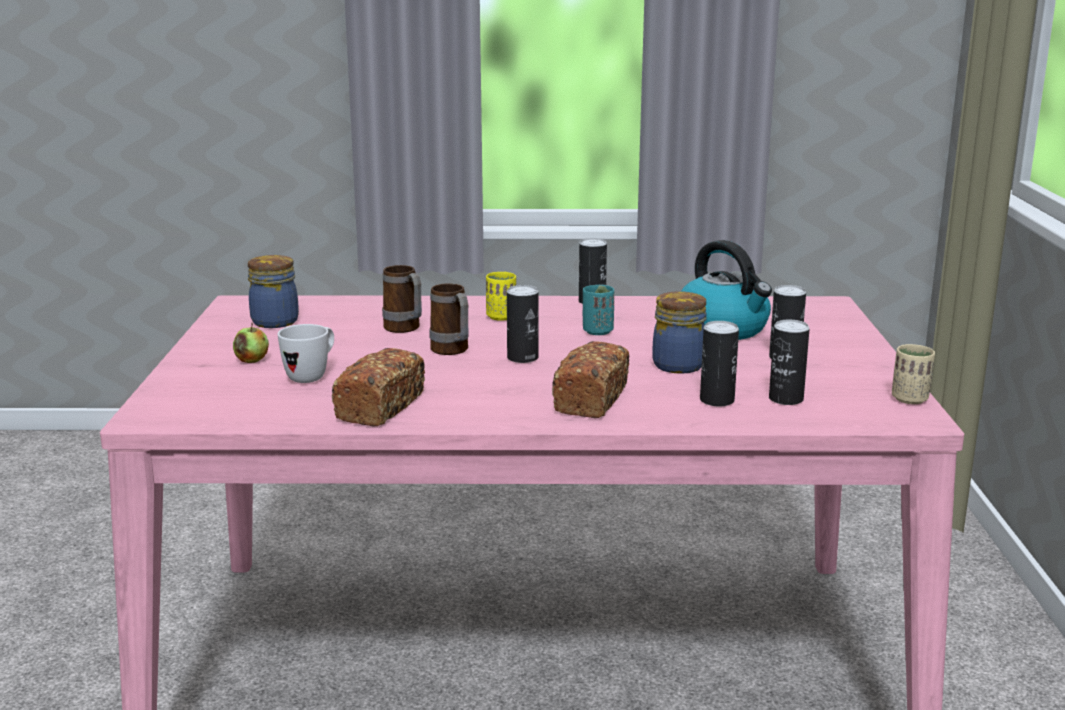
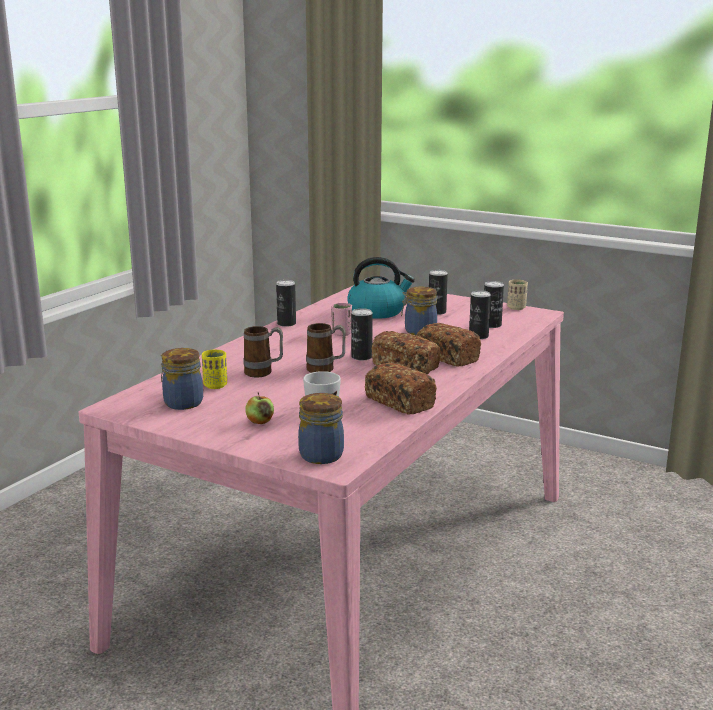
camera: 60 degrees left, 0 degrees up
yellow cup [486,272,516,321] -> yellow cup moved to [202,350,227,389]
turquoise cup [583,285,614,335] -> pink cup [331,303,352,336]
none -> jar [298,393,344,464]
none -> bread [371,331,440,374]

